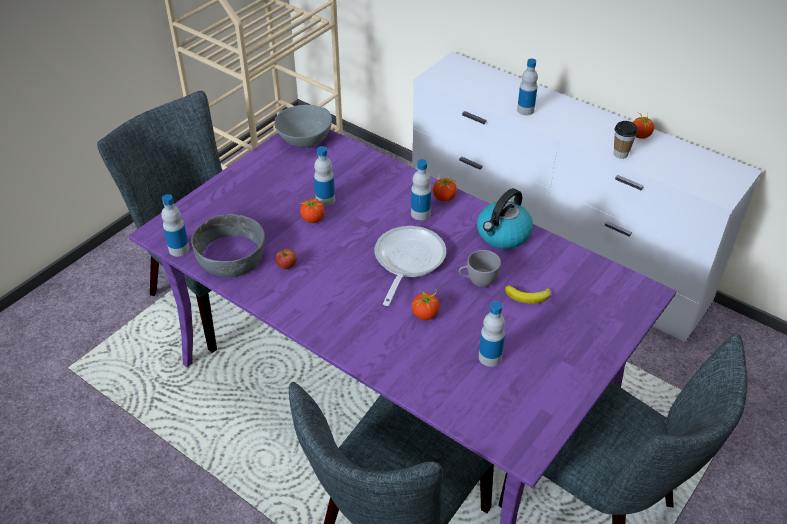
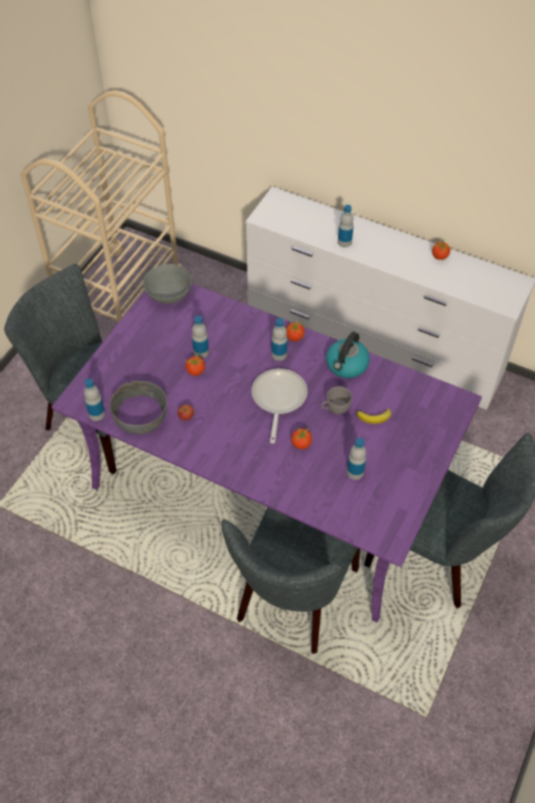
camera: 10 degrees left, 10 degrees up
cup [614,121,638,159] -> none

